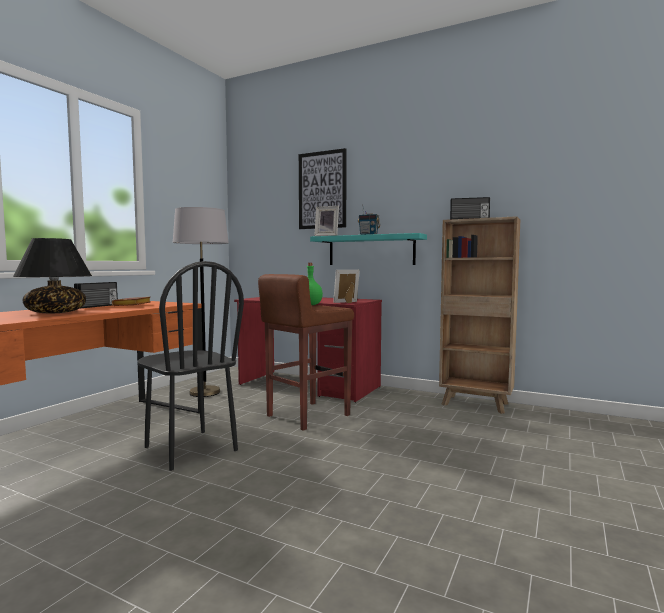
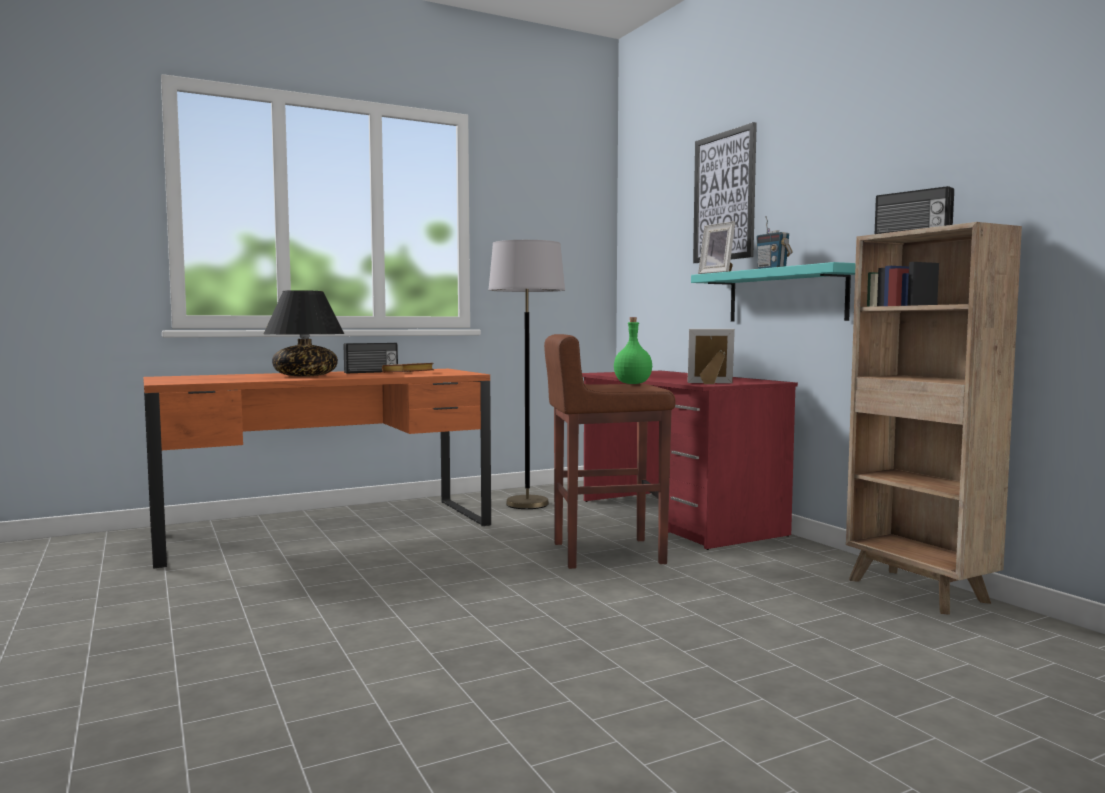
camera: 35 degrees right, 0 degrees up
black chair [138,261,244,471] -> none

